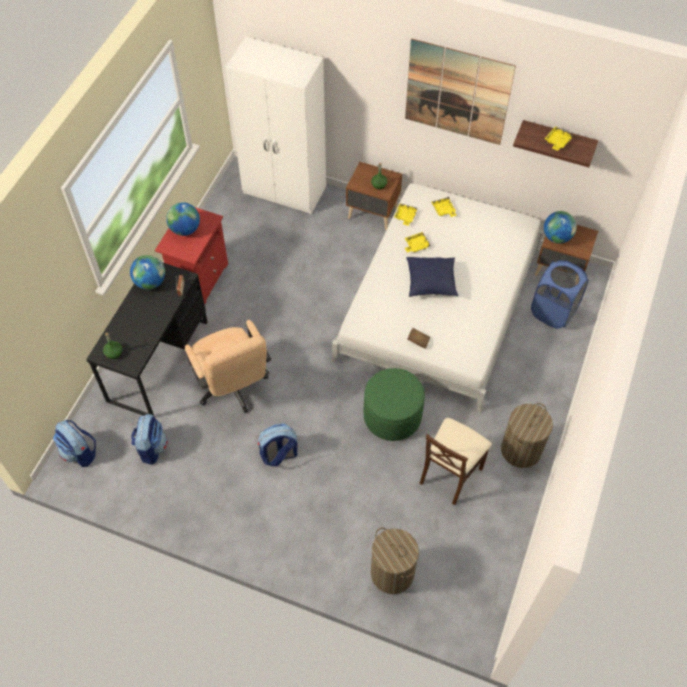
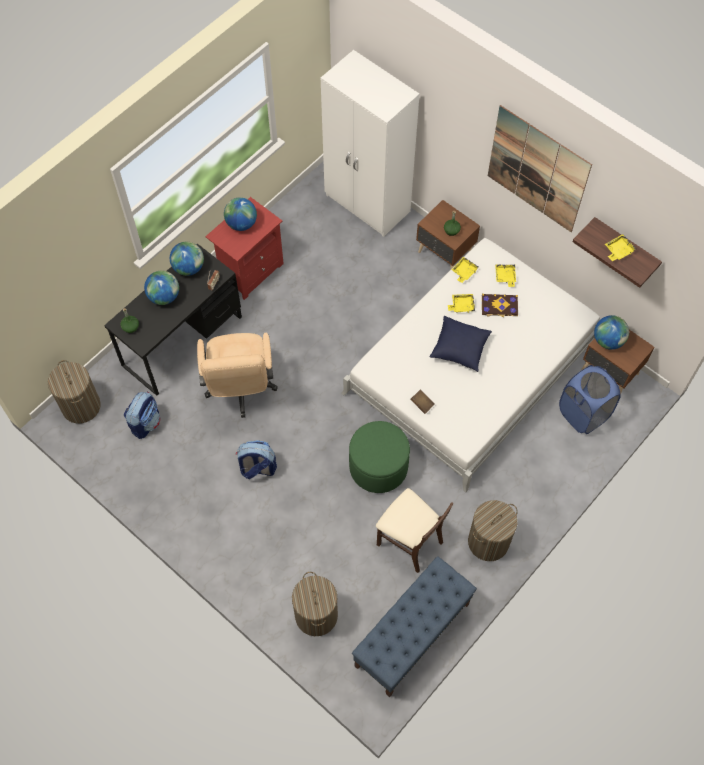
camera: 20 degrees right, 5 degrees up
backpack [53,420,96,467] -> laundry basket [48,360,101,424]
beige chair [419,418,492,505] -> beige chair turned 105 degrees counterclockwise [376,488,453,573]
none -> globe [144,271,179,305]
none -> blue bench [352,556,477,698]
none -> book [482,294,518,317]

